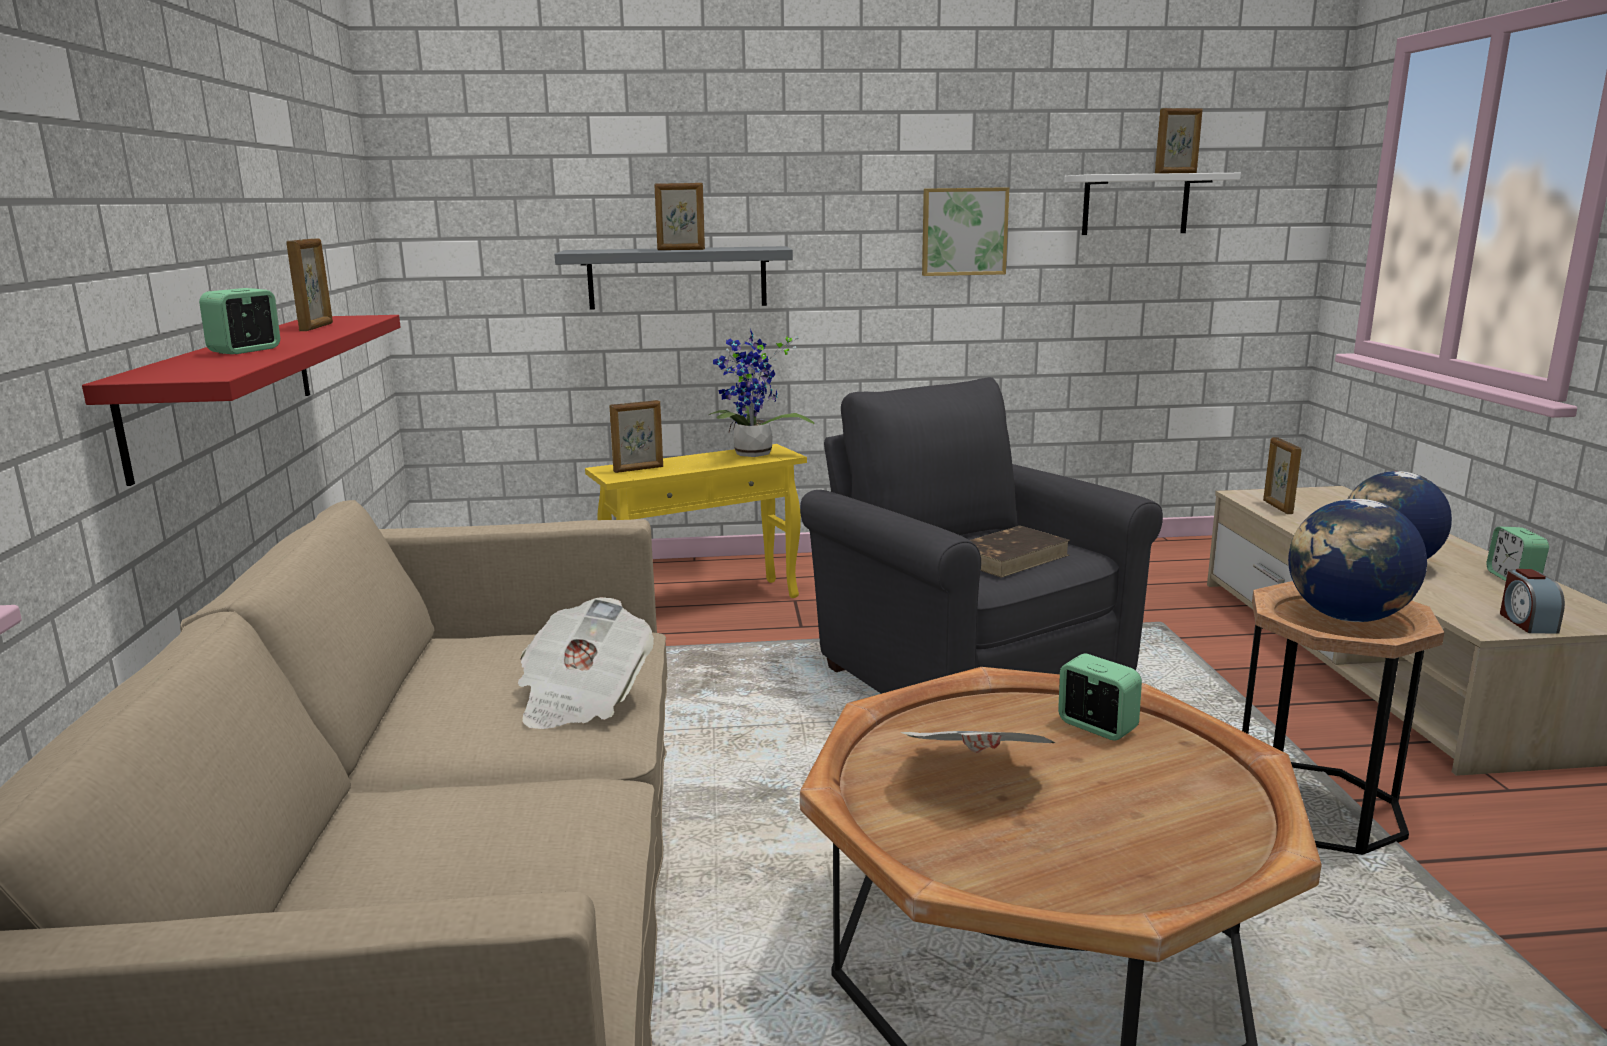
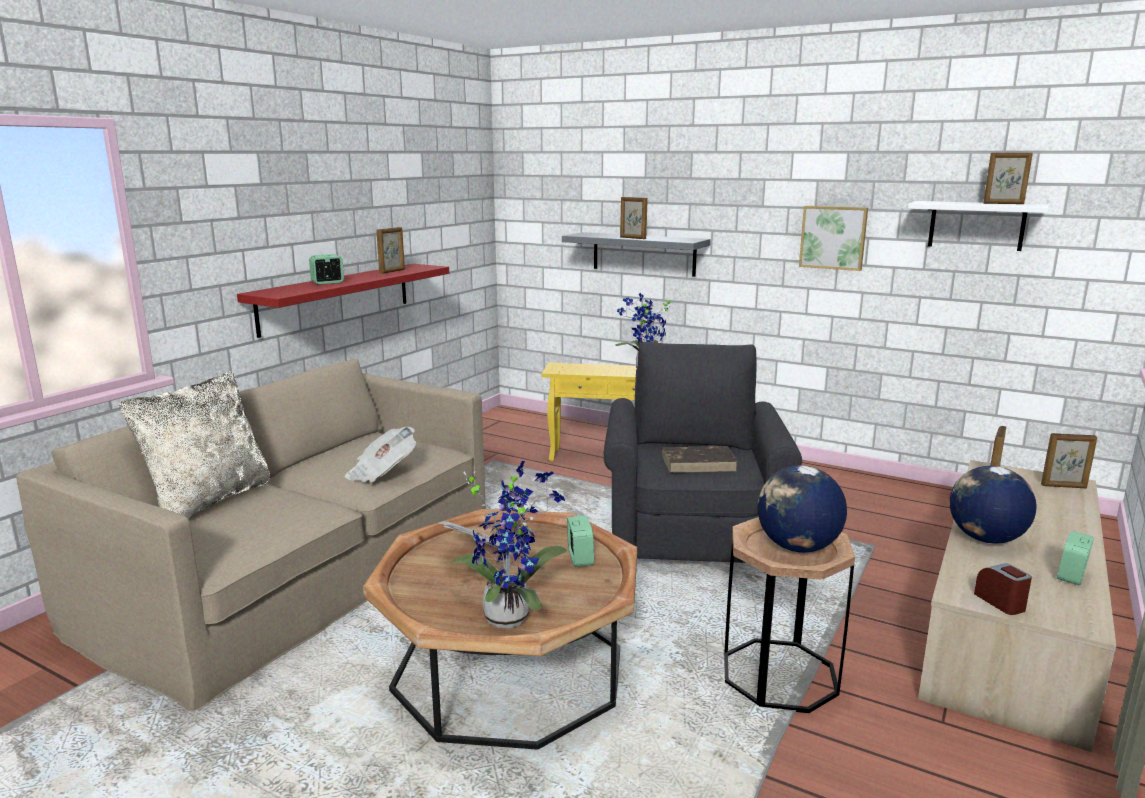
camera: 35 degrees right, 0 degrees up
picture frame [610,400,663,473] -> picture frame moved to [1041,433,1097,488]
alarm clock [1500,569,1565,634] -> alarm clock turned 120 degrees clockwise [974,563,1032,615]
none -> beige pillow [119,371,270,519]
none -> potted plant [450,461,567,628]

